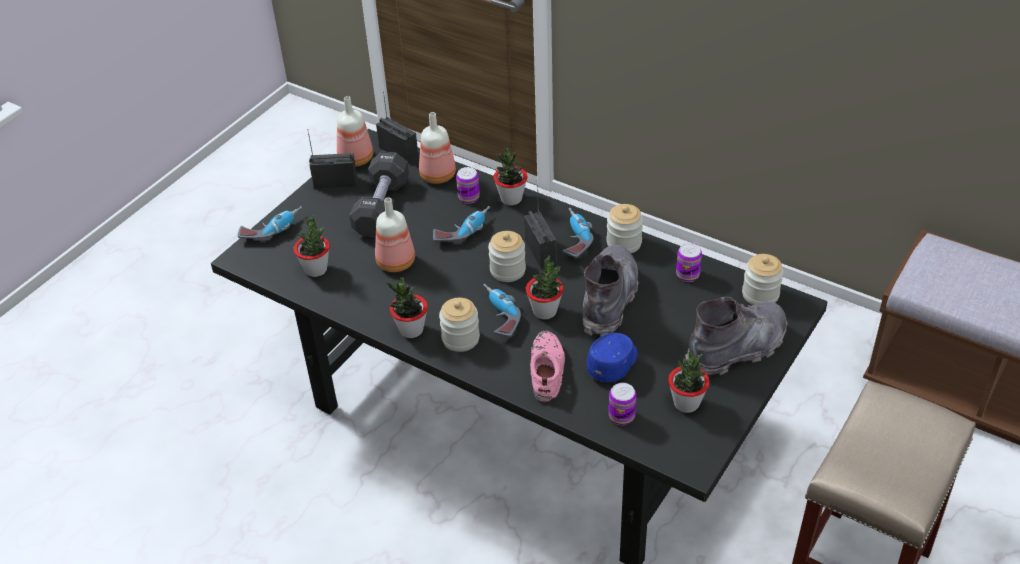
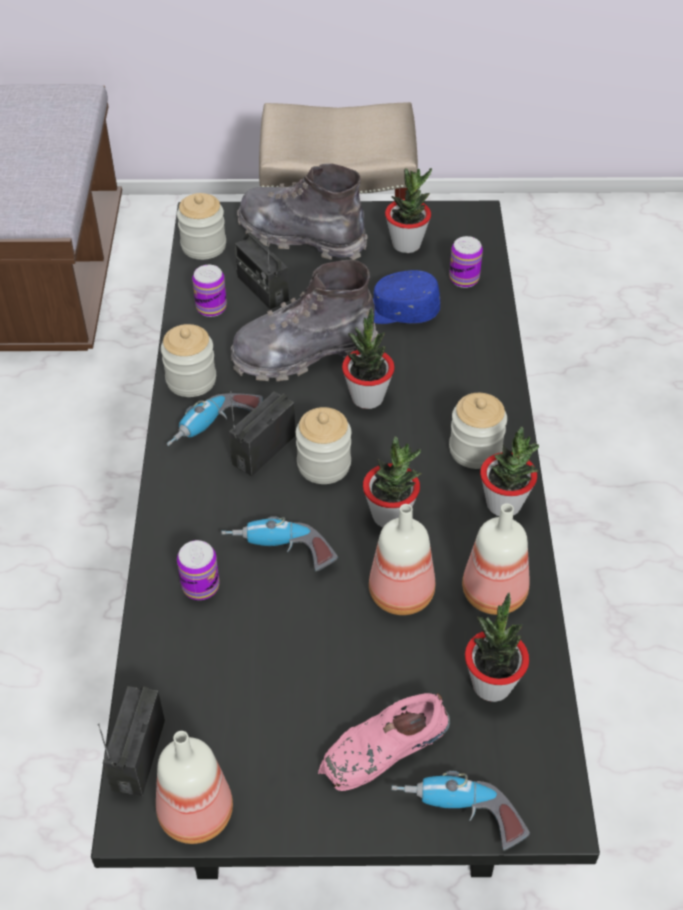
camera: 125 degrees left, 5 degrees up
radio [307,129,357,189] -> radio moved to [235,233,289,309]
black dumbbell [350,151,409,238] -> none
bottle [419,112,456,184] -> bottle moved to [462,503,530,615]
power drill [483,284,521,337] -> none
potted plant [493,148,528,205] -> potted plant moved to [363,436,422,528]
pink shoe [530,331,565,402] -> pink shoe moved to [318,693,450,791]

